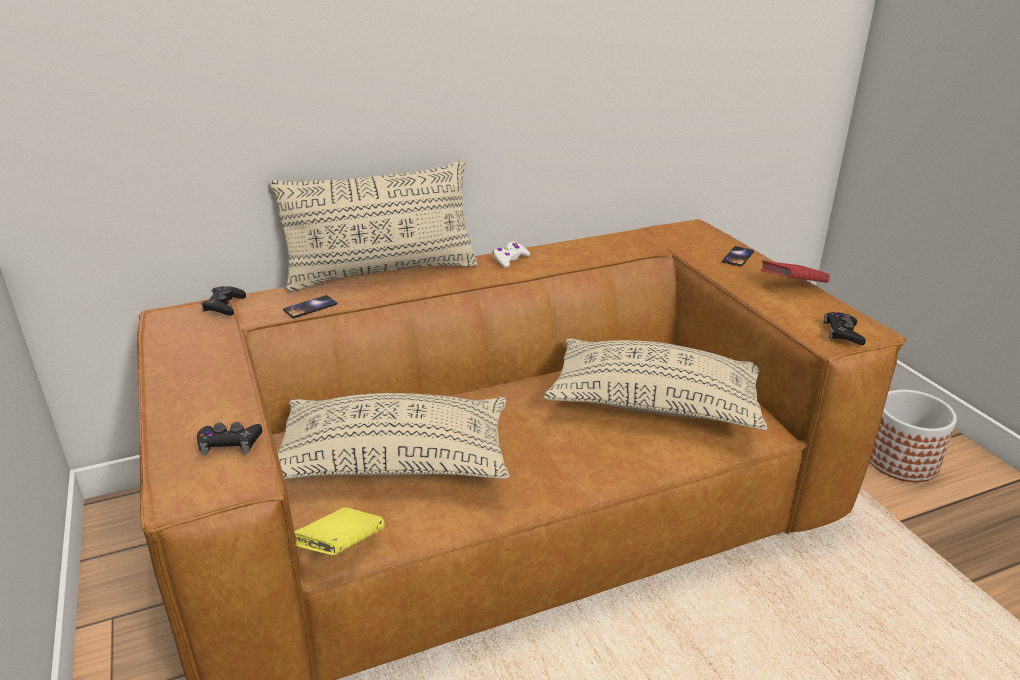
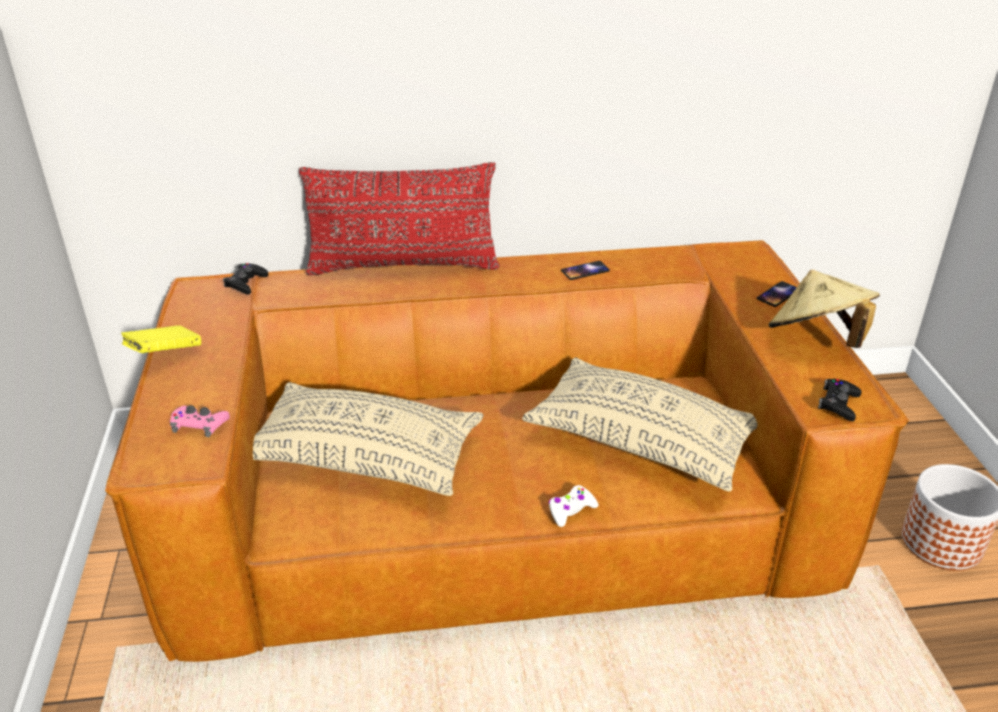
camera: 15 degrees right, 5 degrees up
black game controller [197,422,262,455] -> pink game controller [170,405,230,437]
beige pillow [270,161,478,292] -> red pillow [299,162,500,276]
phone [283,295,337,318] -> phone moved to [561,261,610,280]
yellow book [294,507,385,555] -> yellow book moved to [121,325,201,353]
white game controller [493,242,530,268] -> white game controller moved to [548,485,599,527]
red book [760,260,830,283] -> beige hat [769,270,880,348]

